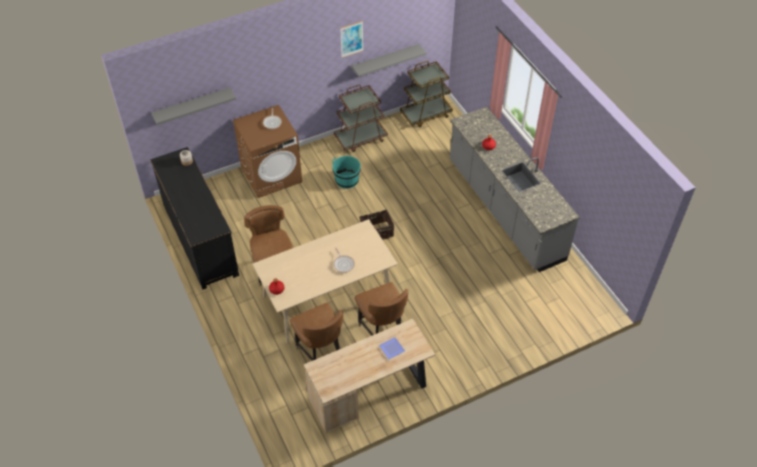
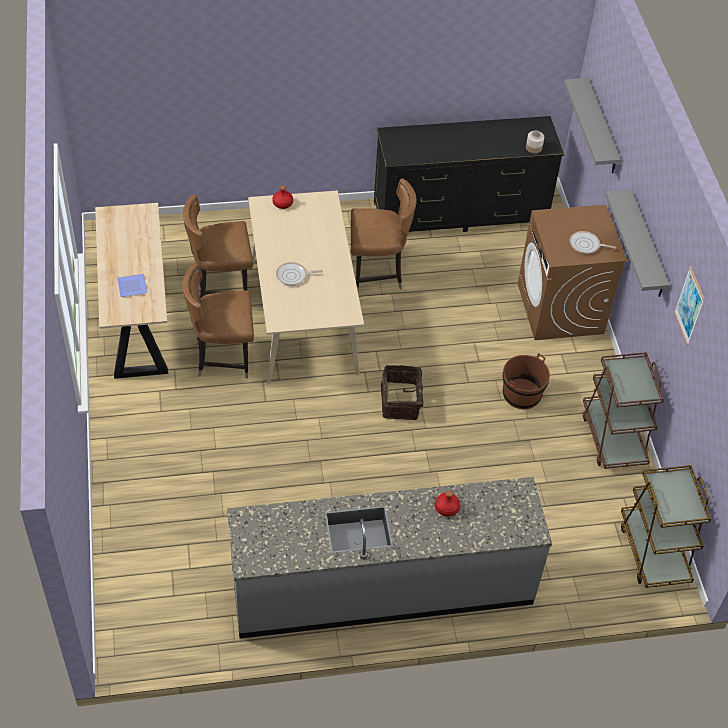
camera: 105 degrees right, 0 degrees up
turquoise bucket [332,156,361,189] -> brown bucket [503,353,550,409]
grey shelf [352,44,426,77] -> grey shelf moved to [605,189,670,297]

